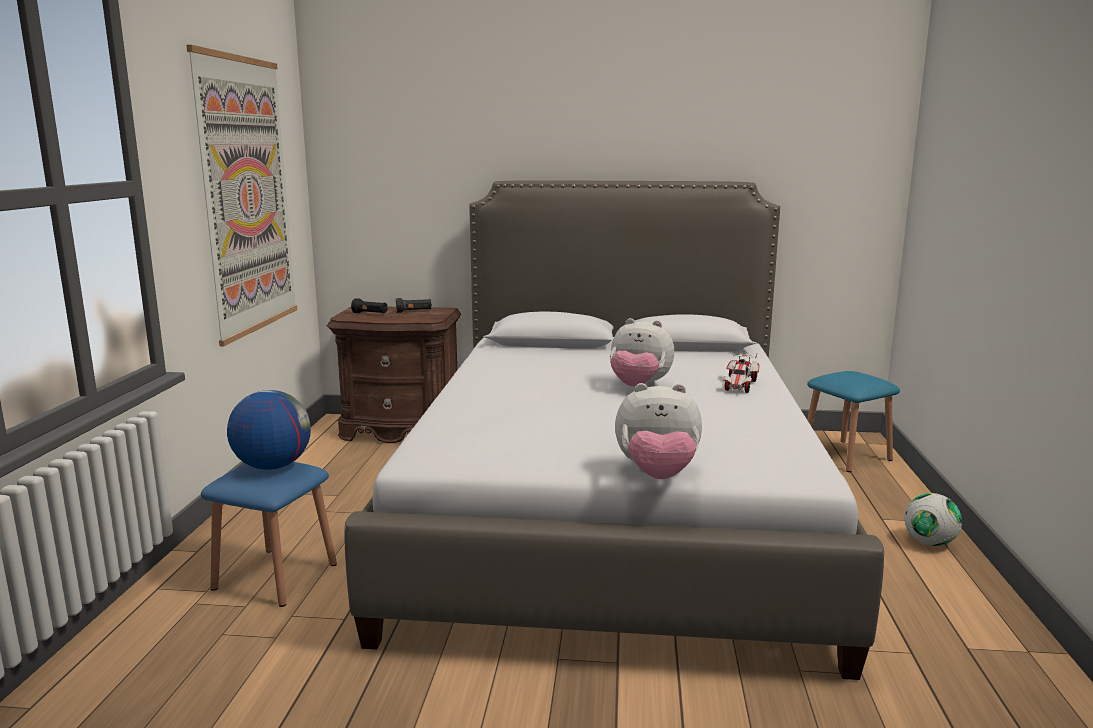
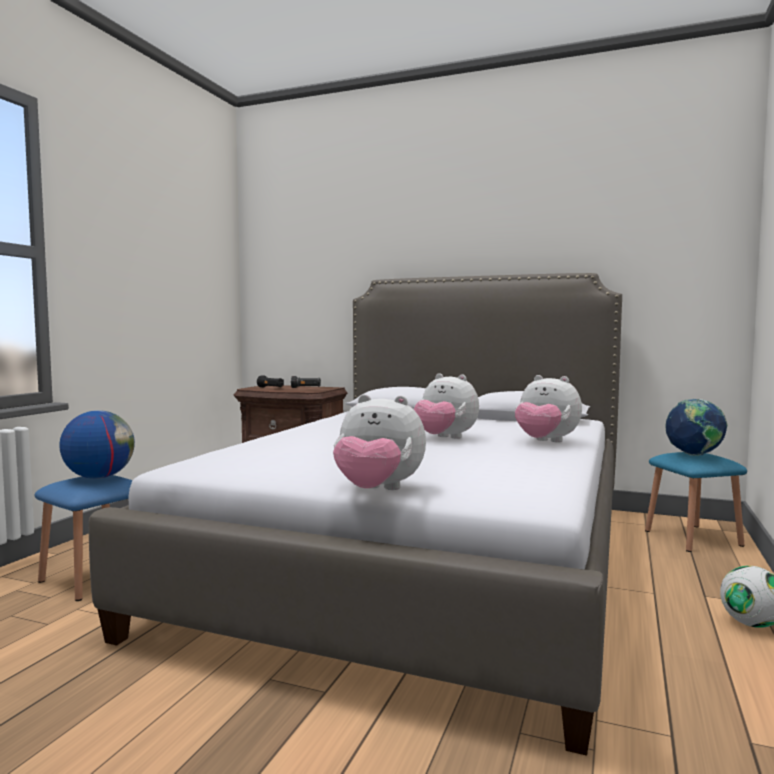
camera: 15 degrees right, 10 degrees down
picture [187,45,297,346] -> none
toy car [723,351,759,393] -> plush toy [515,375,582,443]
none -> globe [666,399,727,456]

